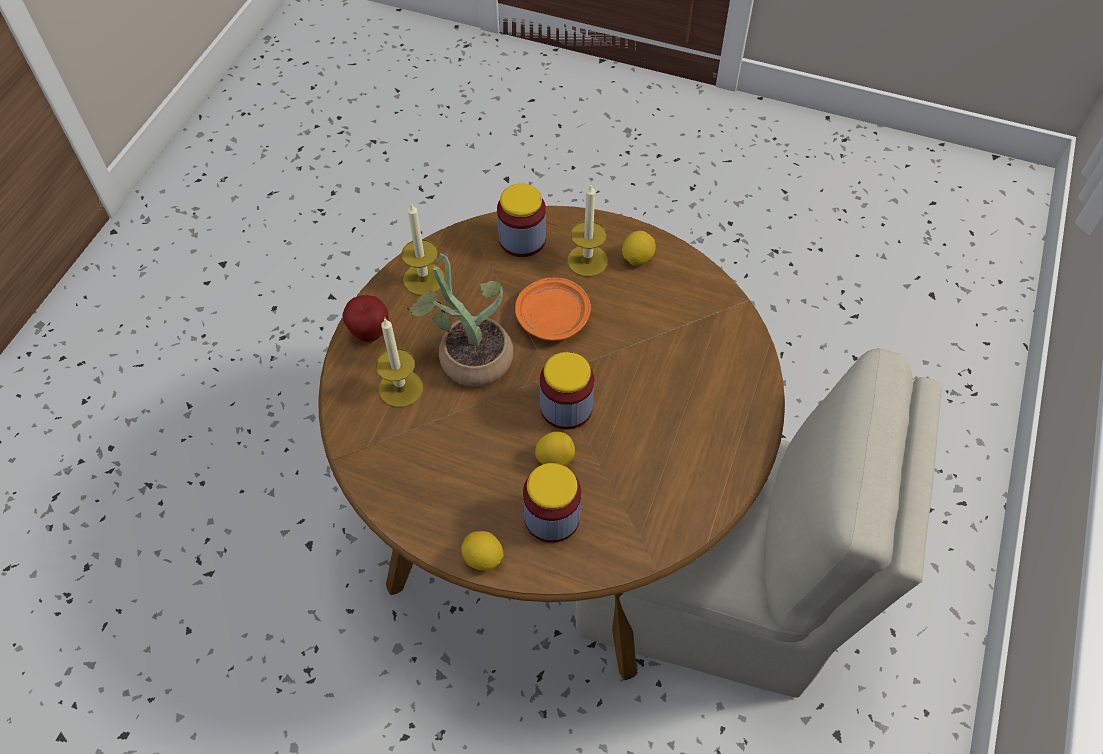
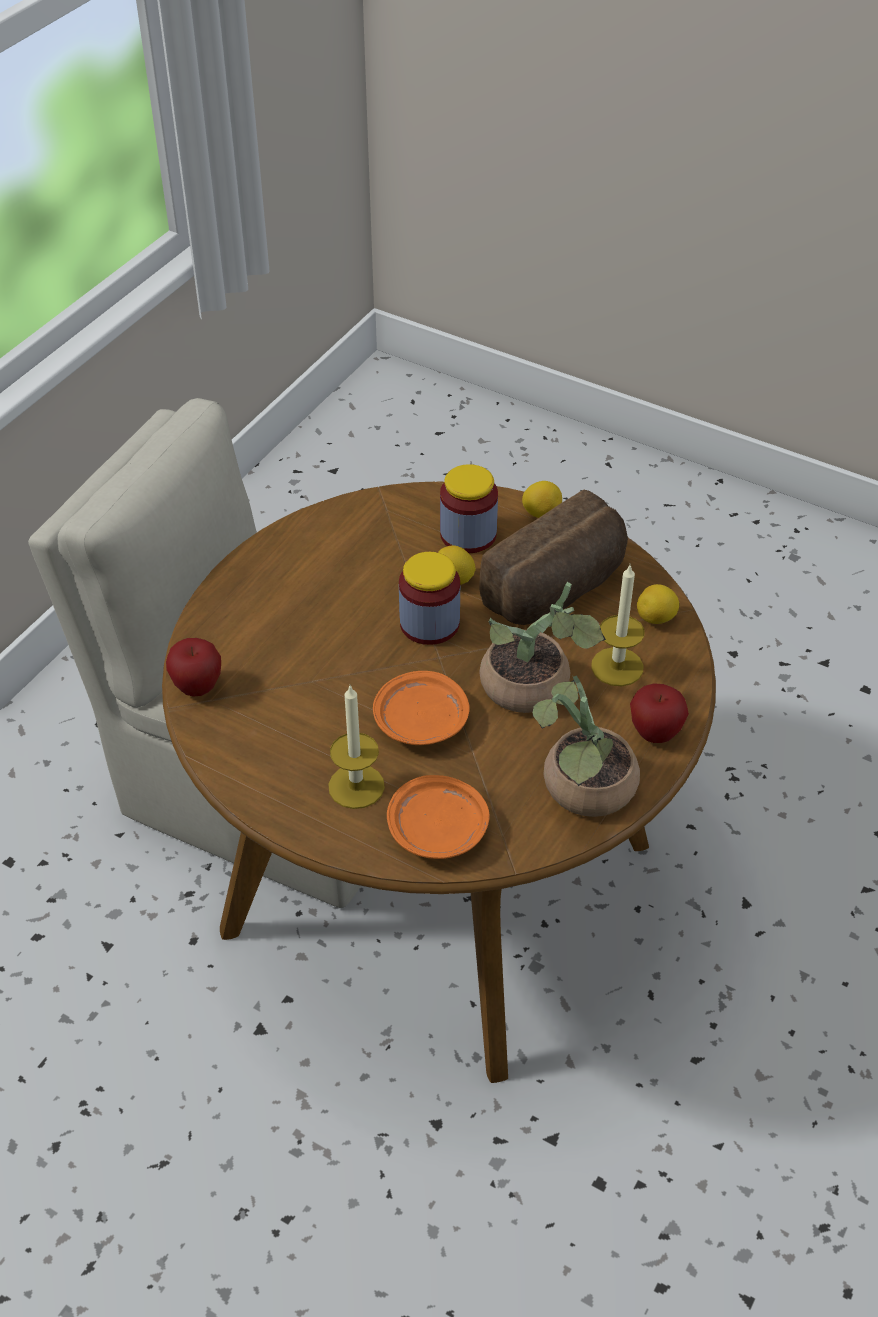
camera: 170 degrees left, 10 degrees down
candle [401,203,445,296] -> potted plant [533,675,640,817]
jar [497,183,546,257] -> orange plate [387,775,490,859]
lemon [622,231,656,265] -> lemon moved to [637,584,679,624]
none -> apple [166,638,221,696]
none -> bread [479,489,628,625]

